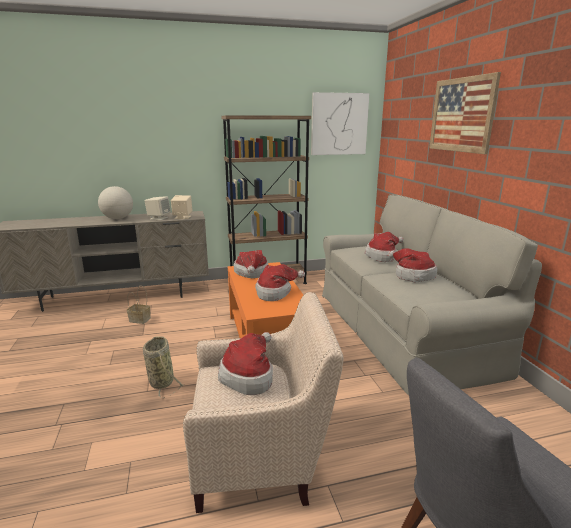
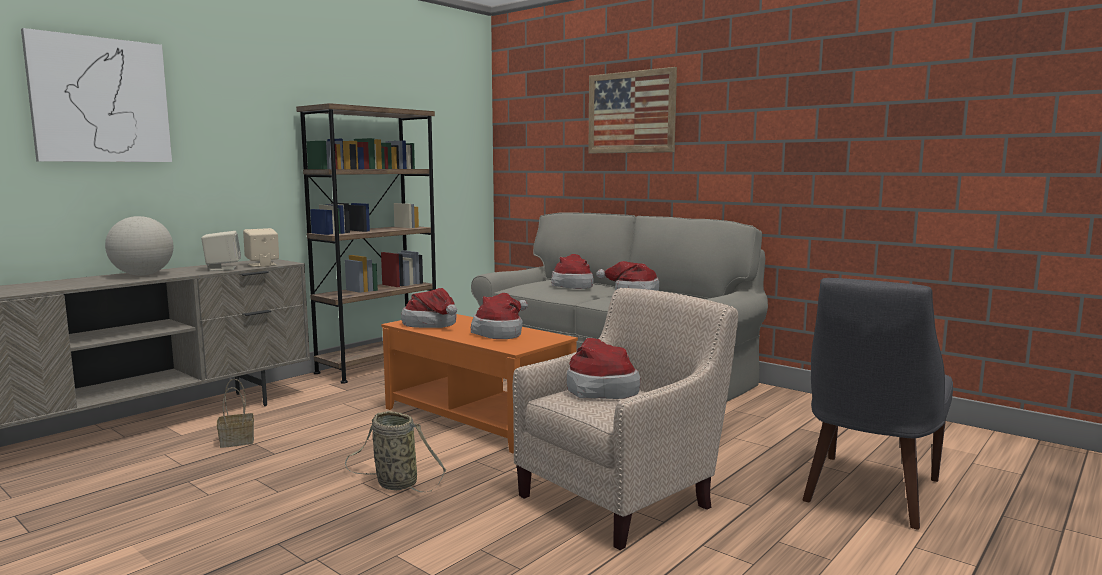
camera: 35 degrees left, 10 degrees down
picture [311,92,369,155] -> picture moved to [21,28,172,162]

